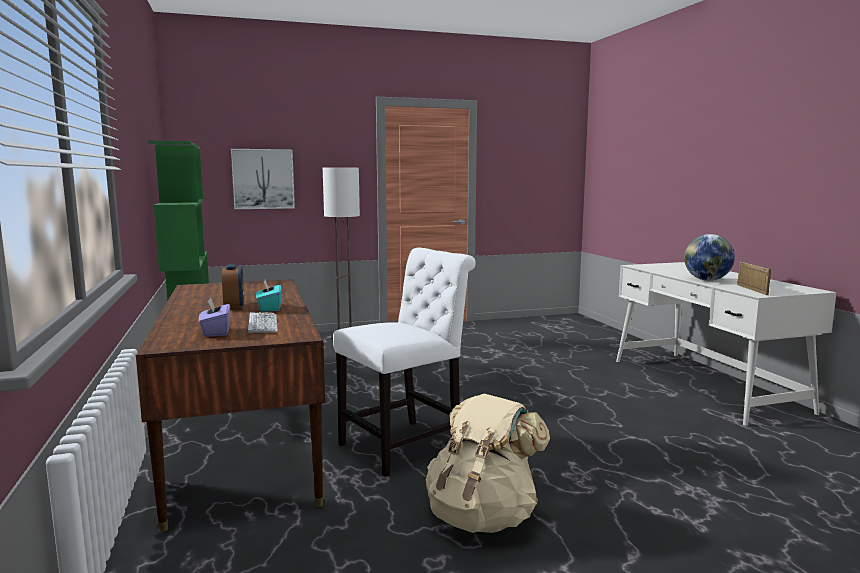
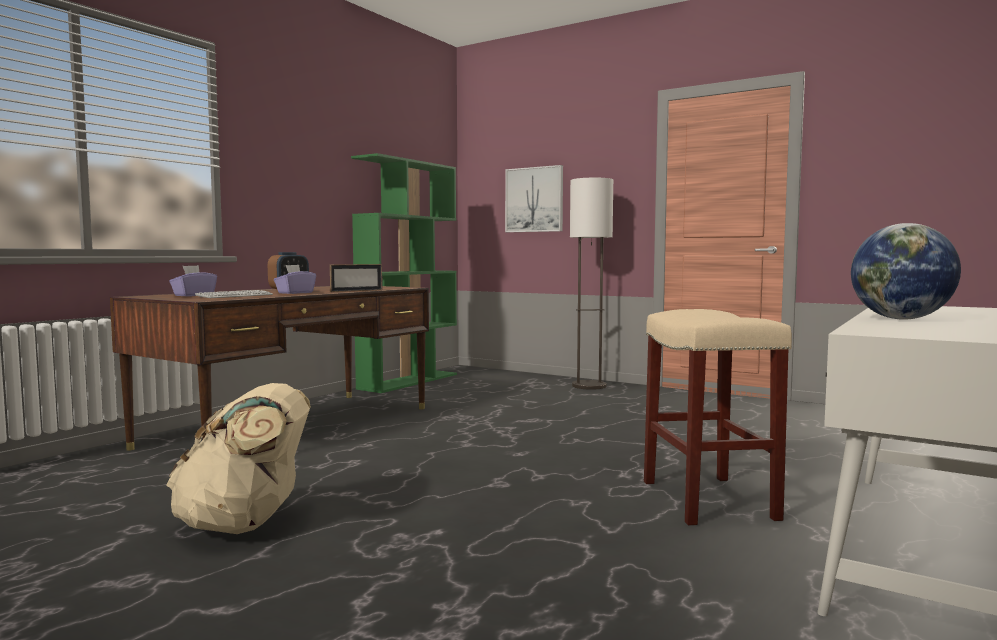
camera: 50 degrees right, 5 degrees down
turquoise tissue box [256,280,281,312] -> purple tissue box [274,265,316,294]
white chair [333,248,476,477] -> none
picture frame [737,261,771,295] -> picture frame moved to [330,264,382,292]
none -> beige stool [644,309,792,525]

